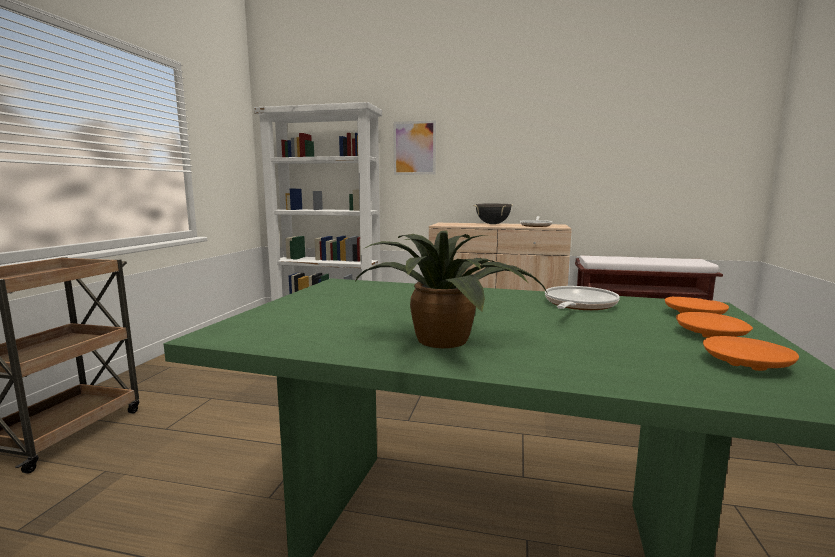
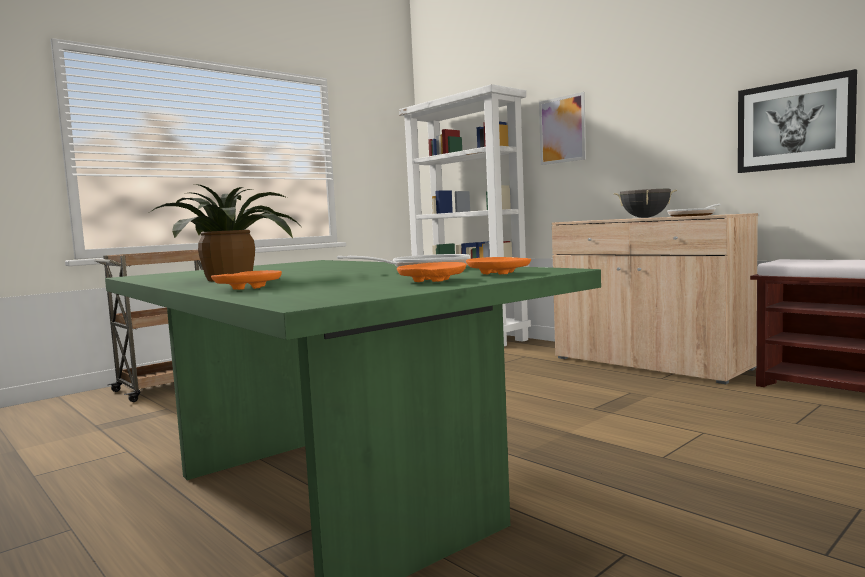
camera: 35 degrees right, 5 degrees down
orange plate [703,336,799,371] -> orange plate moved to [211,270,282,290]
none -> picture [738,69,857,173]

